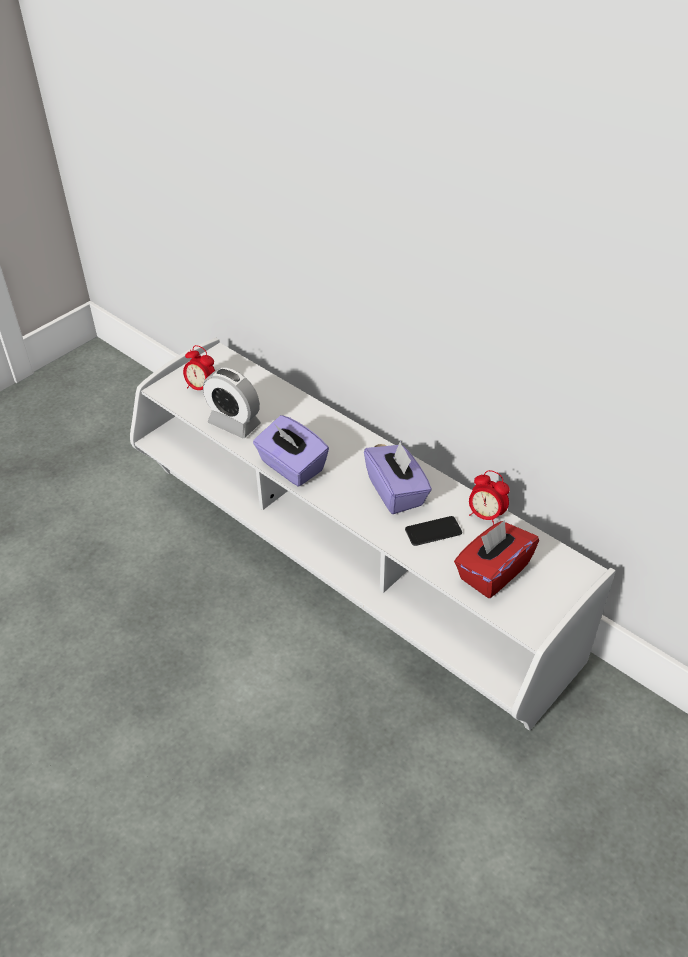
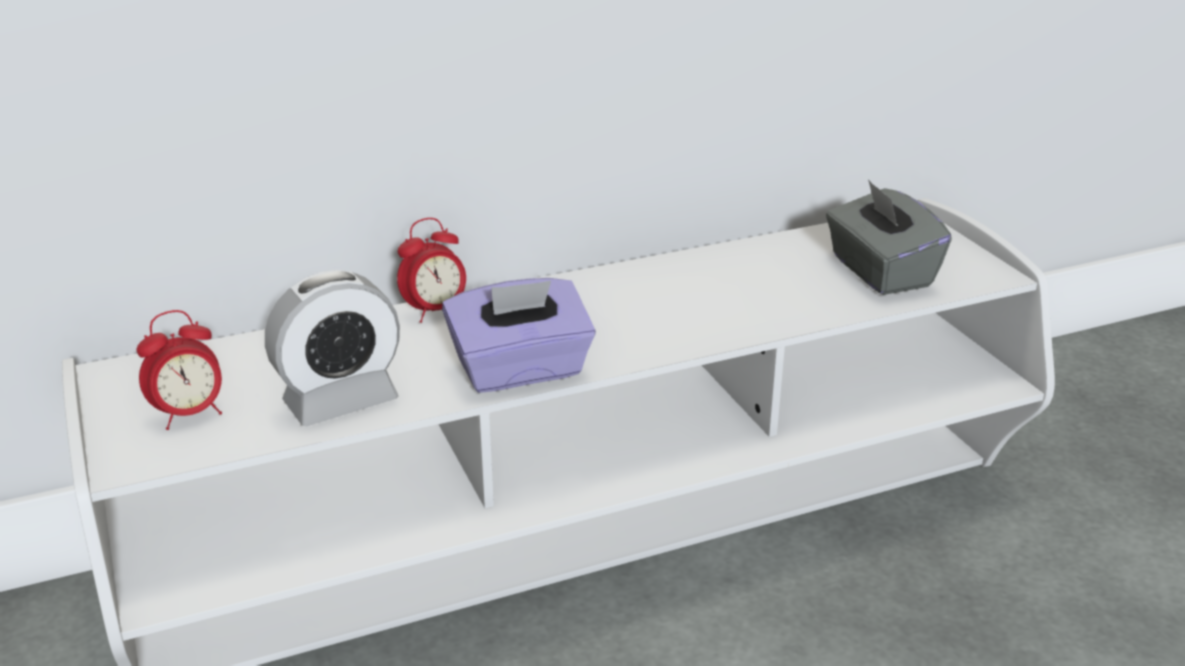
camera: 65 degrees left, 15 degrees down
purple tissue box [364,441,432,514] -> none
phone [405,516,462,546] -> none
red tissue box [454,520,539,598] -> grey tissue box [826,179,952,295]
alarm clock [469,470,510,525] -> alarm clock moved to [397,218,466,323]

